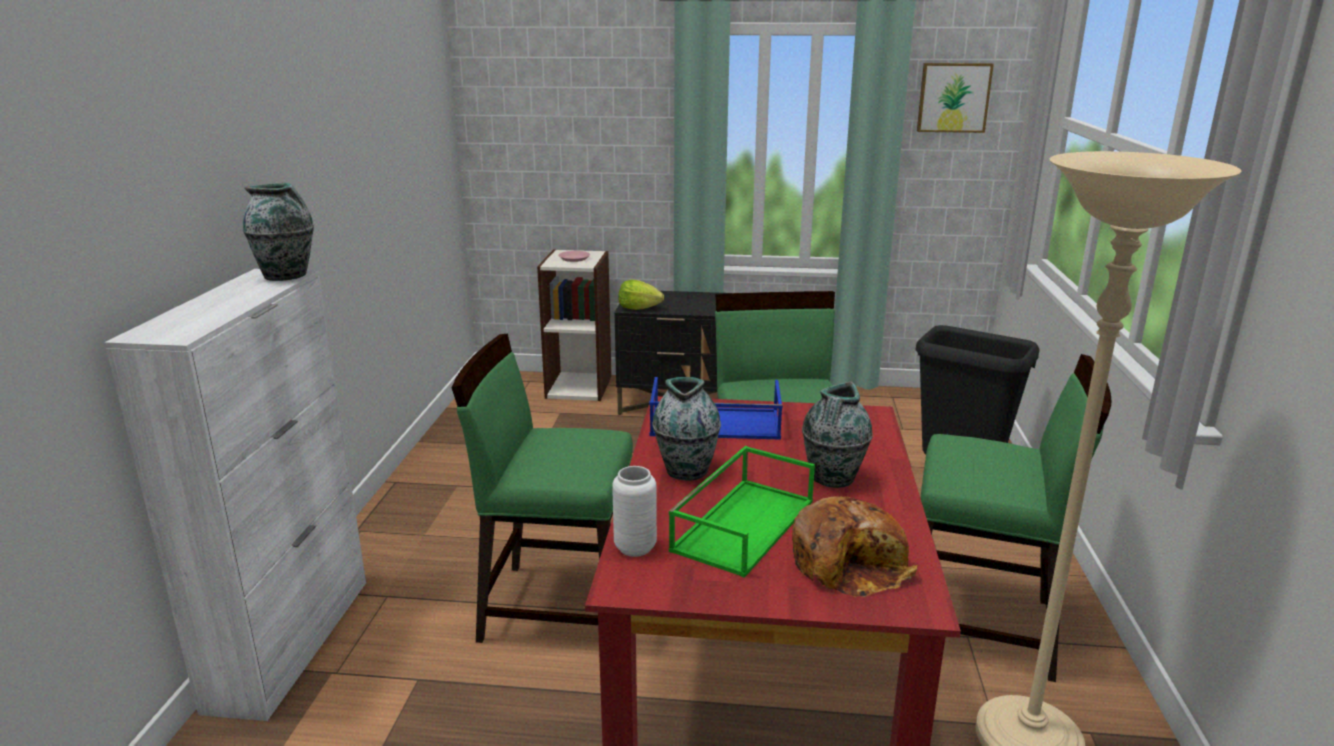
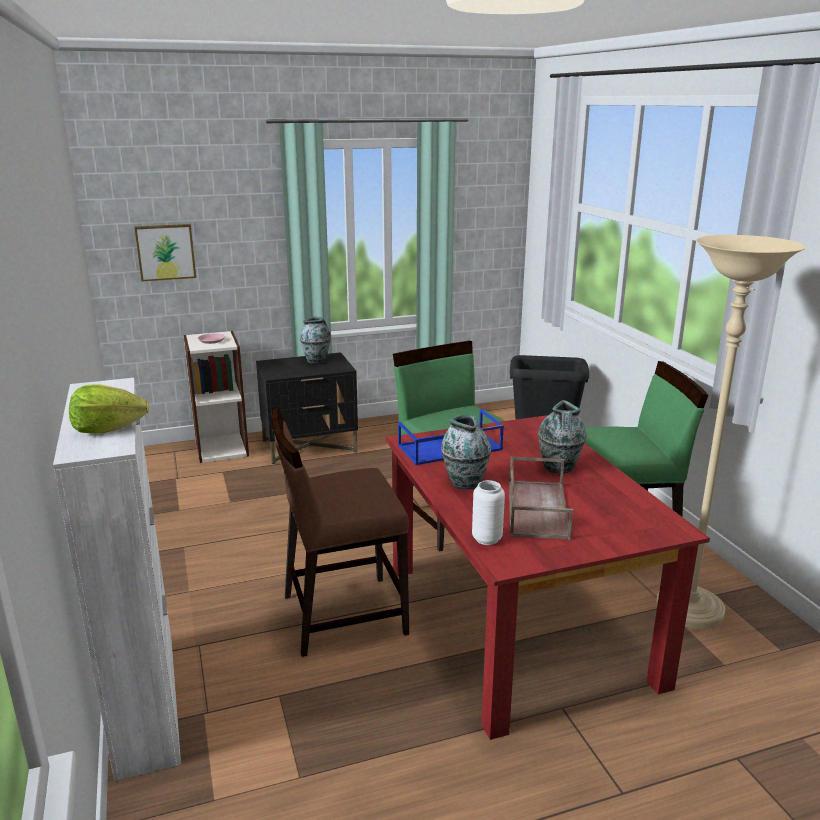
camera: 25 degrees left, 0 degrees up
vase [243,183,314,281] -> vase moved to [300,317,331,364]
green chair [452,334,633,643] -> brown chair [272,407,409,657]
lettuce [619,280,664,310] -> lettuce moved to [69,384,149,433]
green tray [669,446,815,578] -> brown tray [509,456,573,540]
bread [792,496,919,598] -> none
picture [917,63,994,133] -> picture moved to [134,224,196,281]

